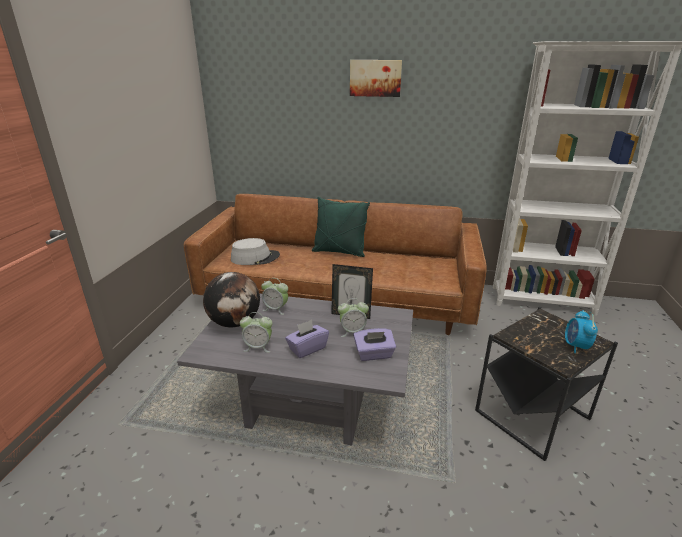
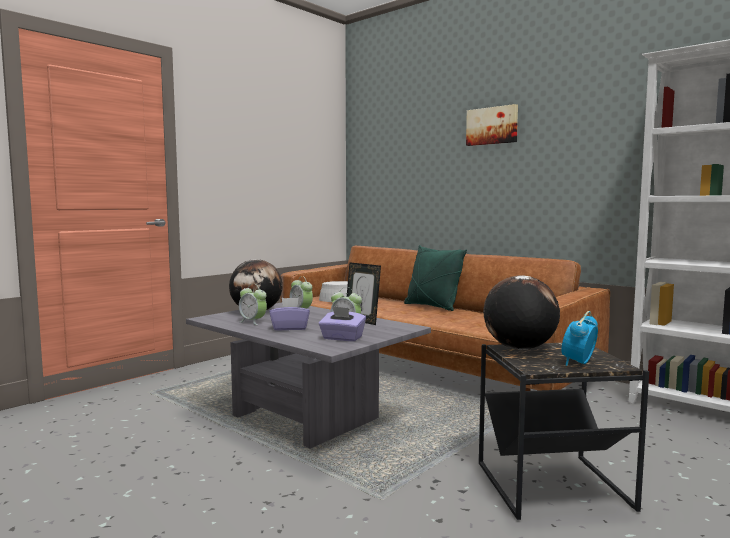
camera: 30 degrees right, 20 degrees down
none -> globe [483,275,560,350]

